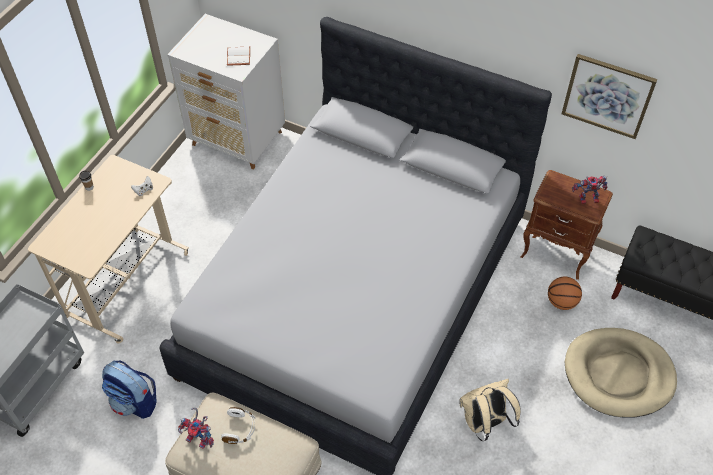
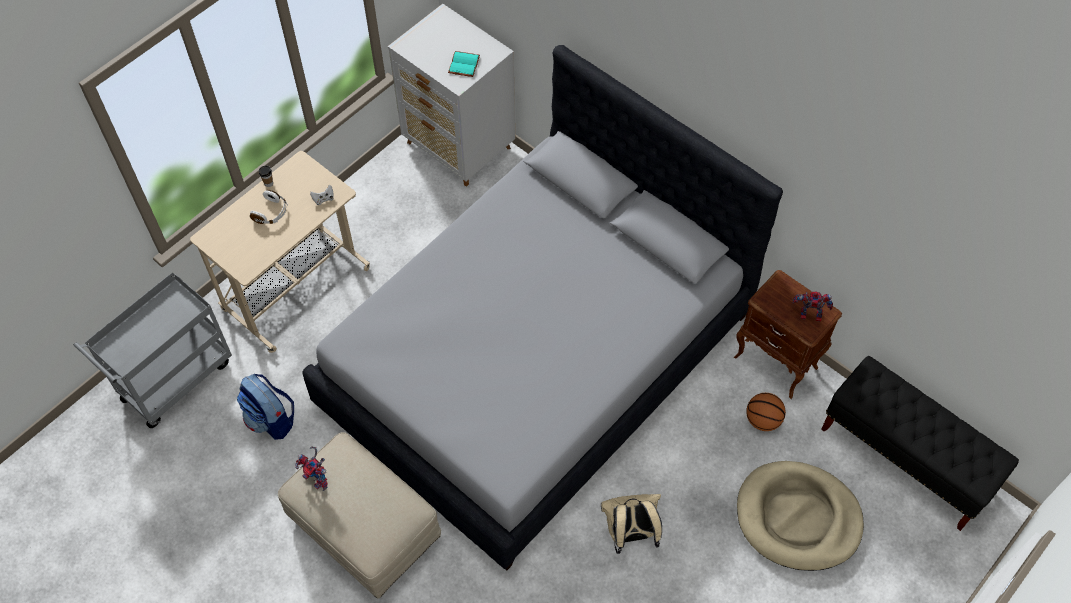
camera: 15 degrees right, 5 degrees up
white headphones [221,407,255,444] -> white headphones moved to [250,190,288,224]
white book [227,47,250,66] -> turquoise book [448,51,480,77]
picture [562,54,657,139] -> none

